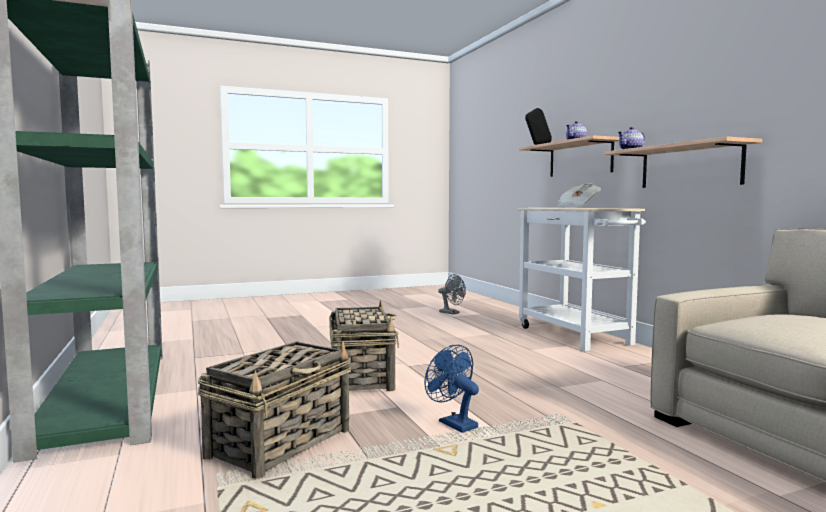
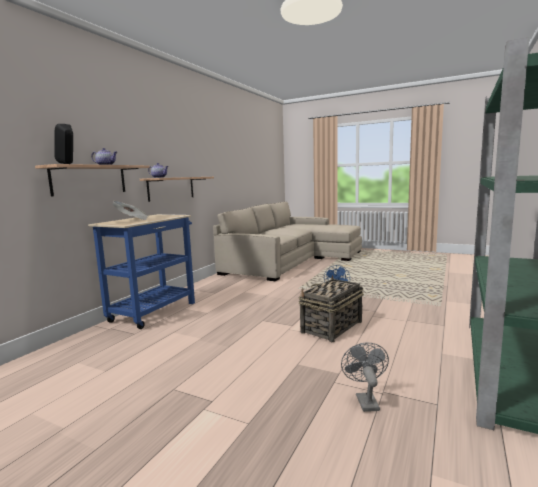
camera: 130 degrees left, 5 degrees up
basket [198,341,351,479] -> none
grey fan [438,274,466,315] -> grey fan moved to [341,343,389,412]
white cart [517,208,646,351] -> blue cart [88,214,195,329]

